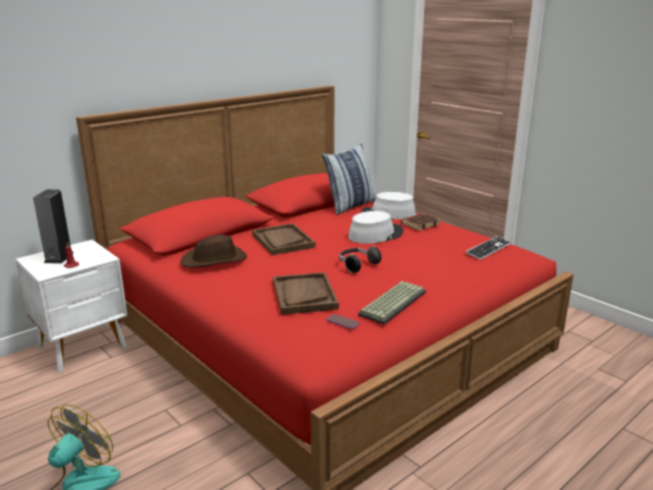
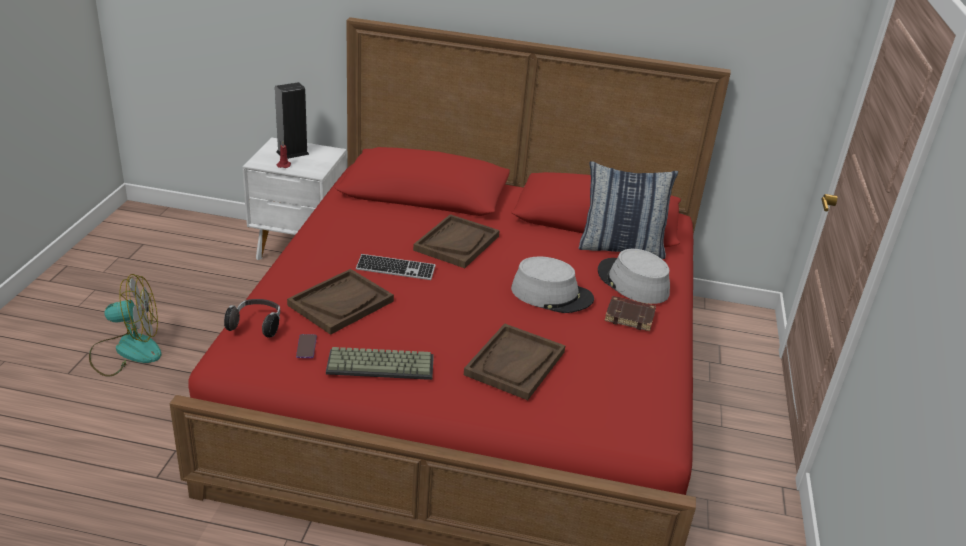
camera: 50 degrees right, 10 degrees up
brown hat [180,235,247,268] -> none
headphones [339,246,381,273] -> headphones moved to [224,299,280,338]
keyboard [466,236,511,260] -> keyboard moved to [356,254,436,280]
none -> brown tray [464,323,565,400]

